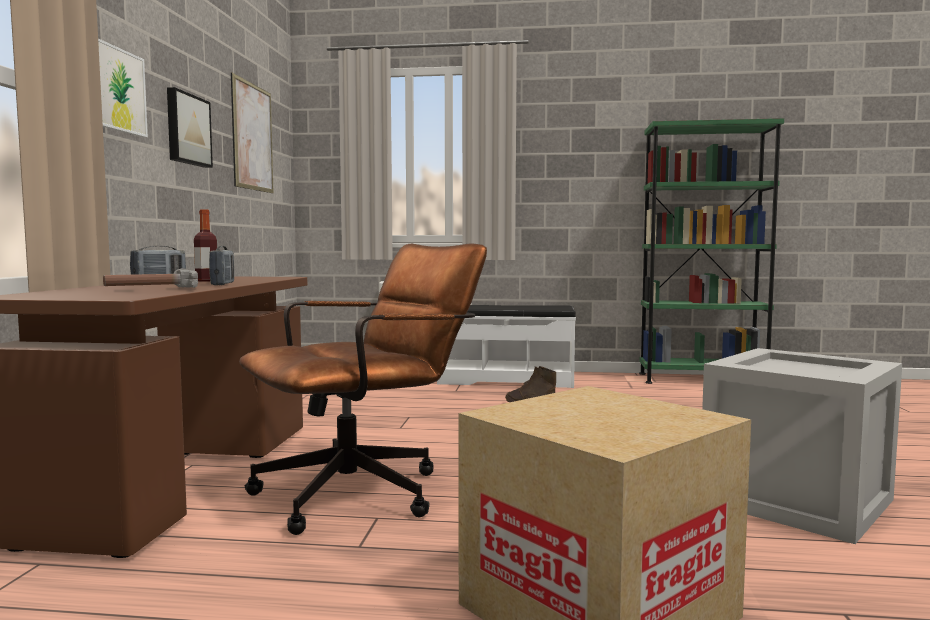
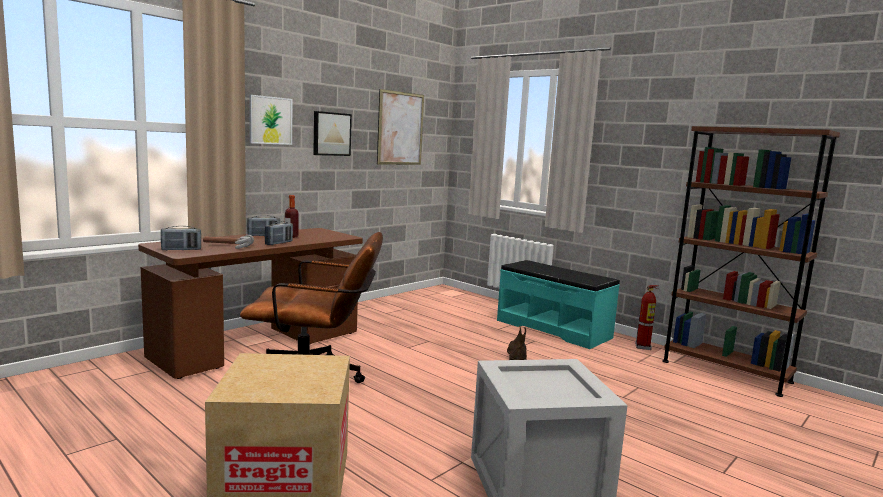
camera: 35 degrees right, 5 degrees up
white bench [437,305,576,388] -> turquoise bench [497,260,620,349]
green bookcase [639,118,784,384] -> brown bookcase [662,126,840,397]
none -> radio [161,226,201,251]
none -> fire extinguisher [635,285,658,350]

